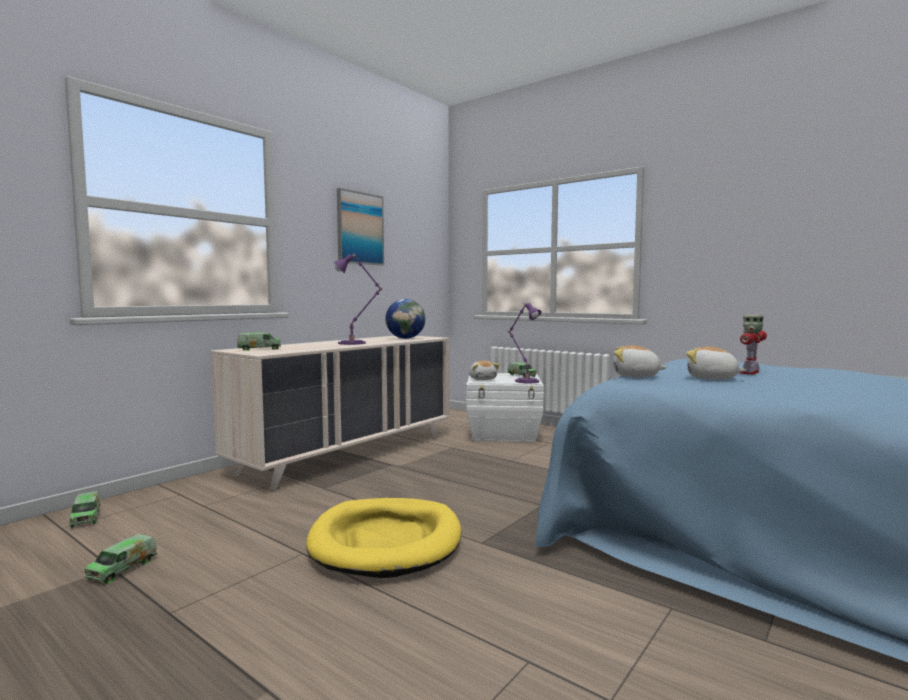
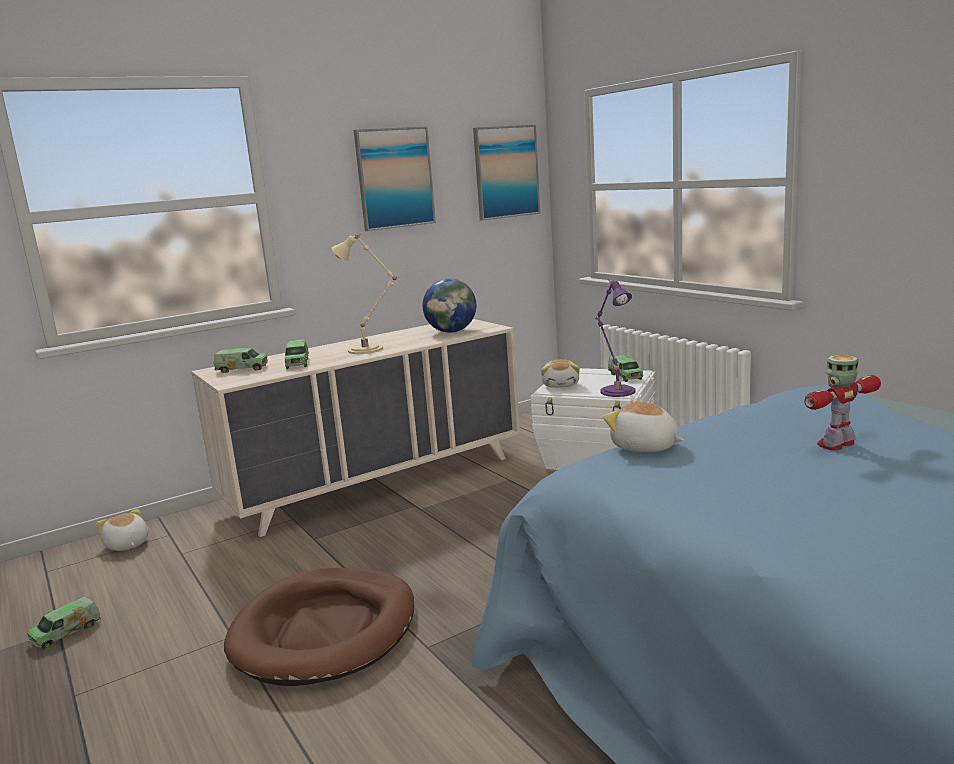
camera: 20 degrees right, 10 degrees up
toy truck [69,491,101,528] -> toy truck moved to [285,339,309,369]
yellow dog bed [306,498,461,578] -> brown dog bed [224,568,414,686]
purple table lamp [334,254,382,345] -> beige table lamp [332,234,398,354]
plush toy [686,346,746,380] -> plush toy moved to [96,509,148,551]
none -> picture [473,125,541,221]

